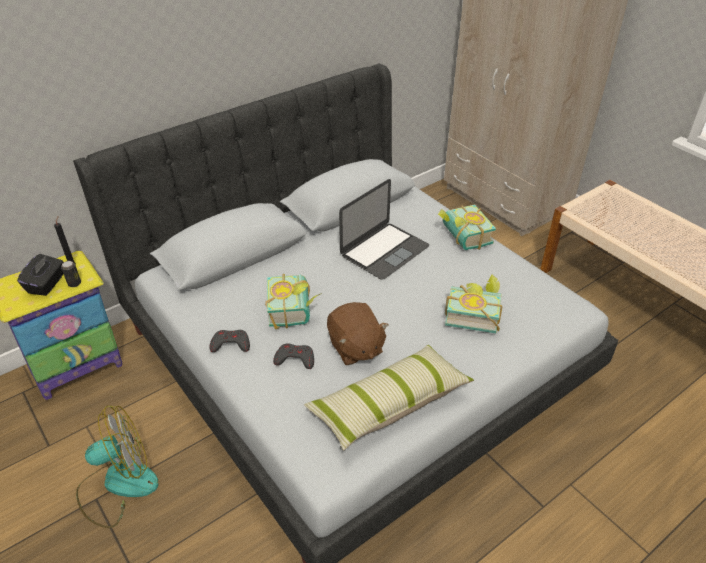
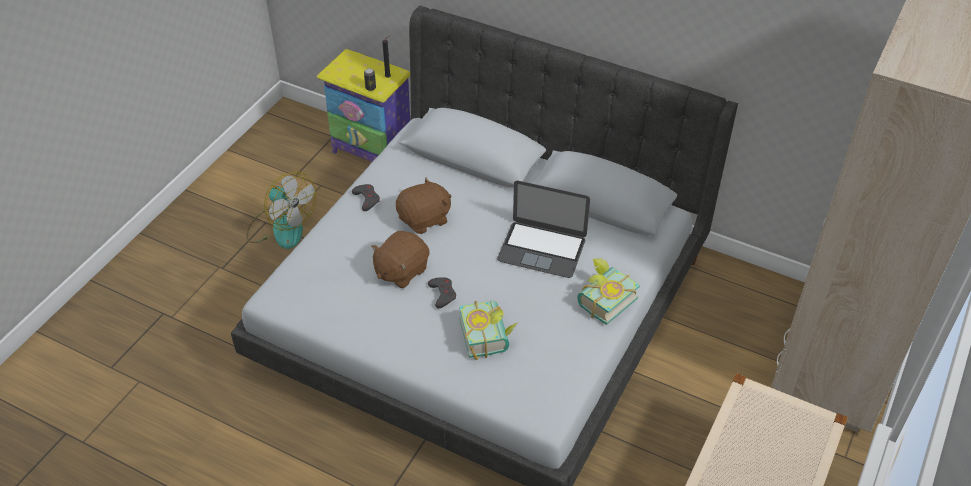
camera: 65 degrees right, 5 degrees up
black tissue box [17,254,63,296] -> none
book [265,274,322,329] -> brown plush toy [396,177,451,234]
grey game controller [273,343,314,369] -> grey game controller moved to [428,277,456,308]
pillow [304,345,474,451] -> none

